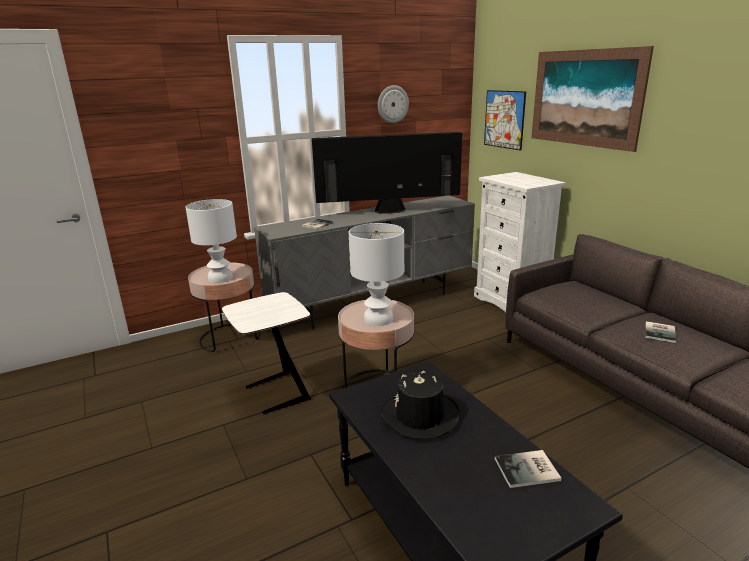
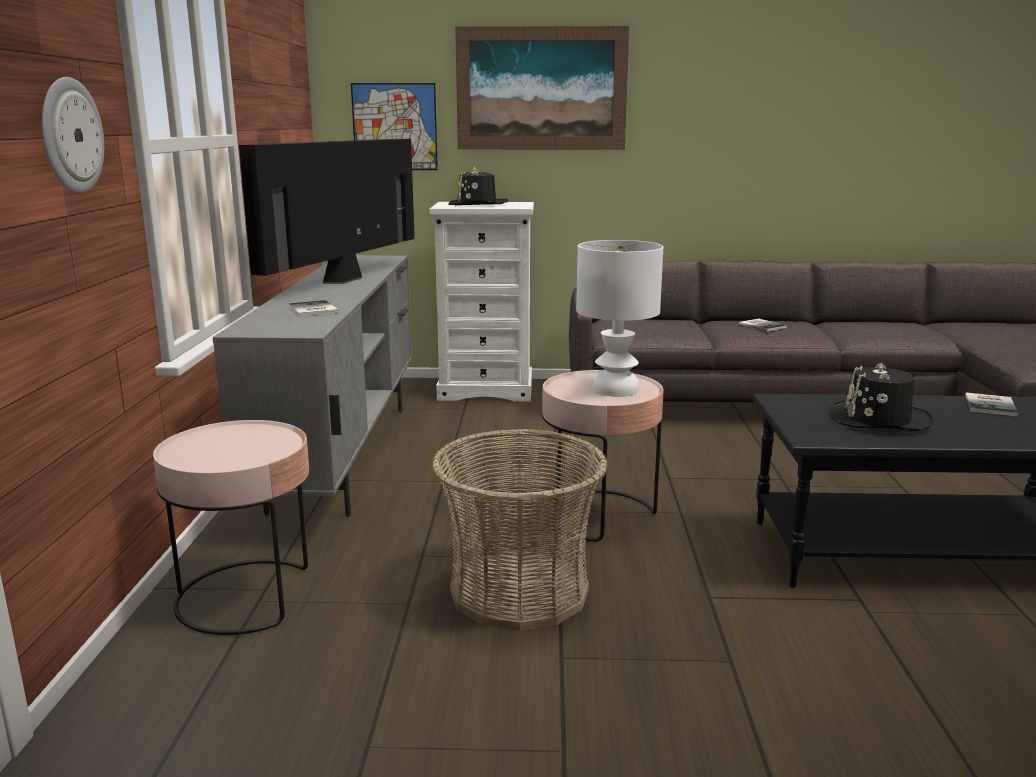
camera: 60 degrees left, 5 degrees down
white table lamp [185,199,237,283] -> none
white side table [222,292,311,414] -> basket [431,428,608,631]
wall clock [378,85,409,123] -> wall clock moved to [42,77,104,193]
none -> black hat [448,166,508,205]

